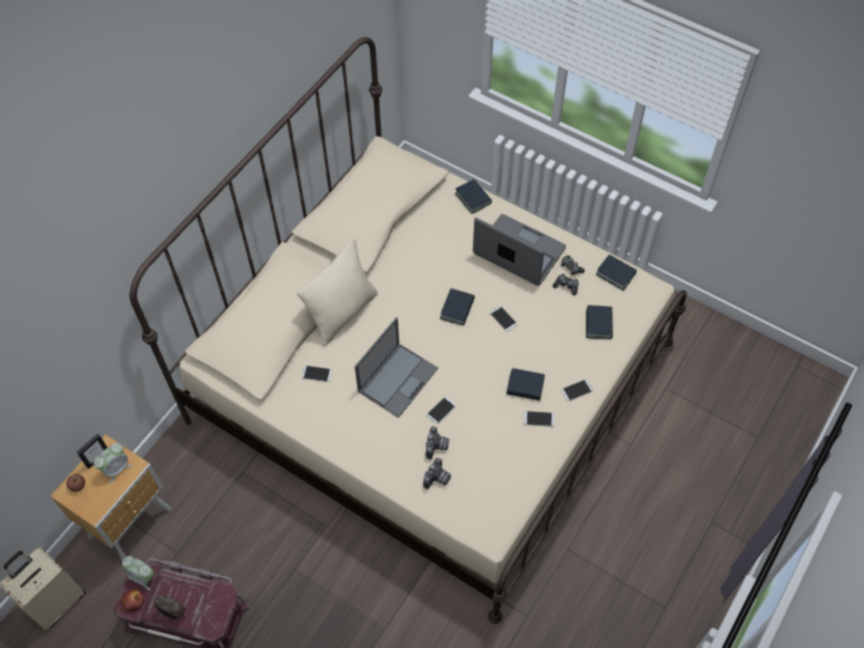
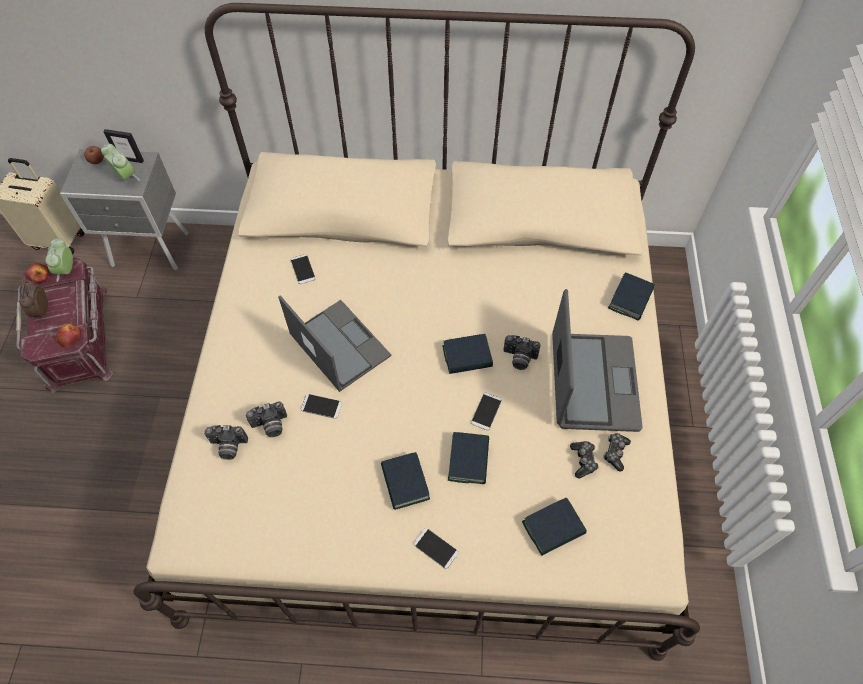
camera: 60 degrees right, 0 degrees up
brown nightstand [50,434,171,561] -> grey nightstand [60,149,189,270]
alarm clock [93,443,132,483] -> alarm clock turned 150 degrees counterclockwise [101,144,140,181]
beige pillow [297,238,378,346] -> none
laptop [355,317,438,418] -> laptop turned 135 degrees counterclockwise [278,295,392,392]
phone [524,411,554,427] -> none
book [596,254,637,291] -> book moved to [448,432,489,484]
none -> apple [56,324,81,347]
none -> camera [503,335,540,370]

